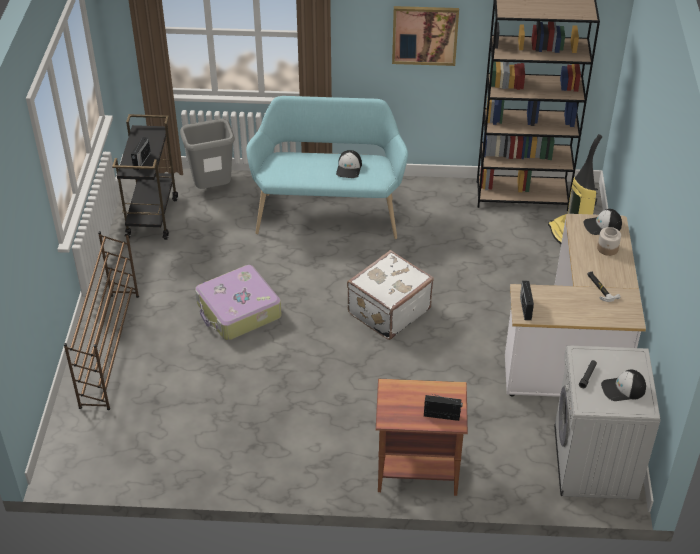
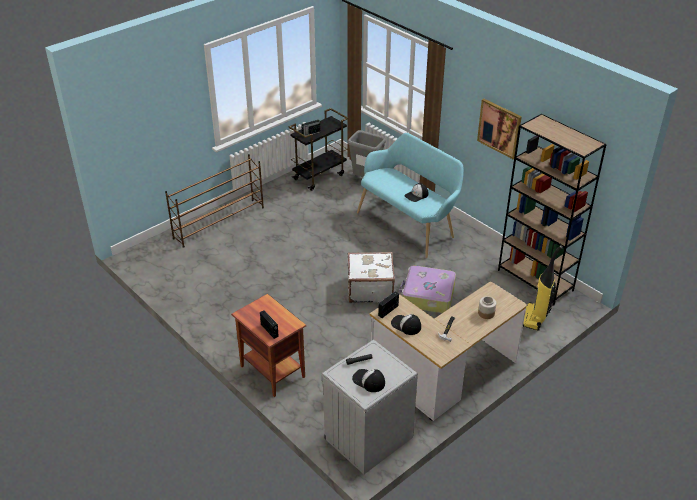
camera: 45 degrees right, 5 degrees down
suitcase [195,265,282,340] -> suitcase moved to [399,266,456,313]
cap [584,209,622,235] -> cap moved to [391,314,421,335]

